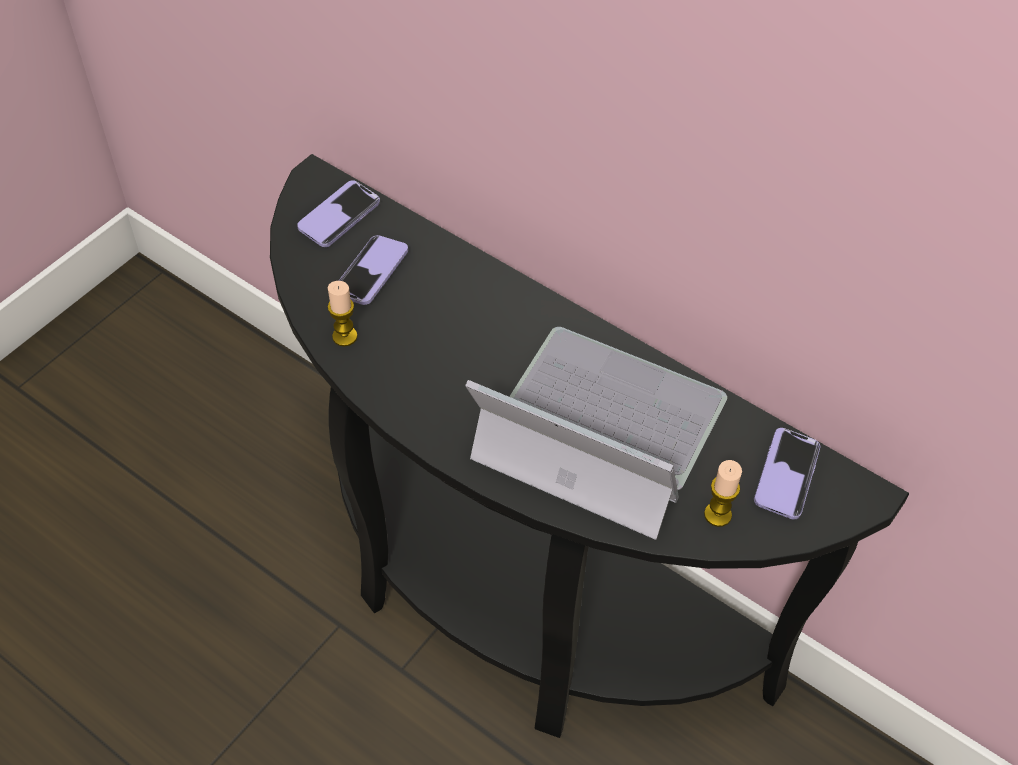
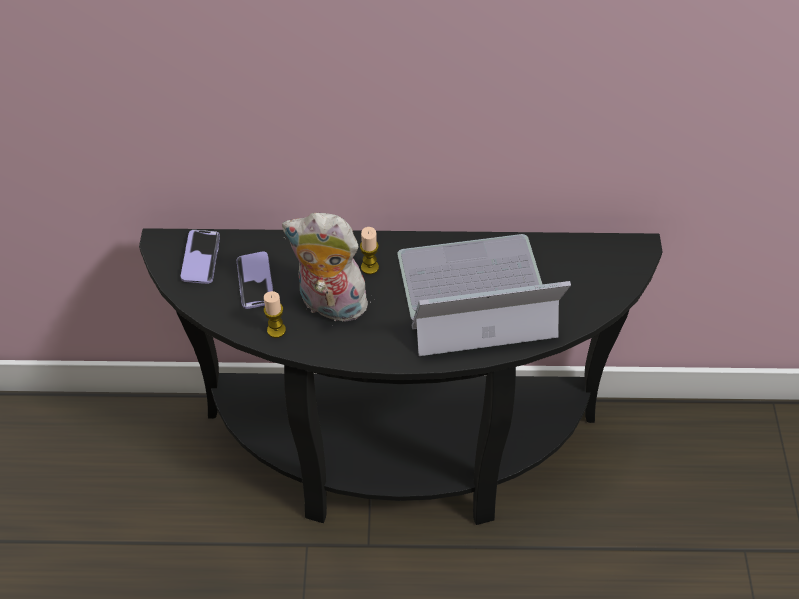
camera: 35 degrees left, 0 degrees up
candle [704,460,742,527] -> candle moved to [360,227,379,274]
phone [754,428,820,519] -> none
none -> plush toy [282,212,371,322]

